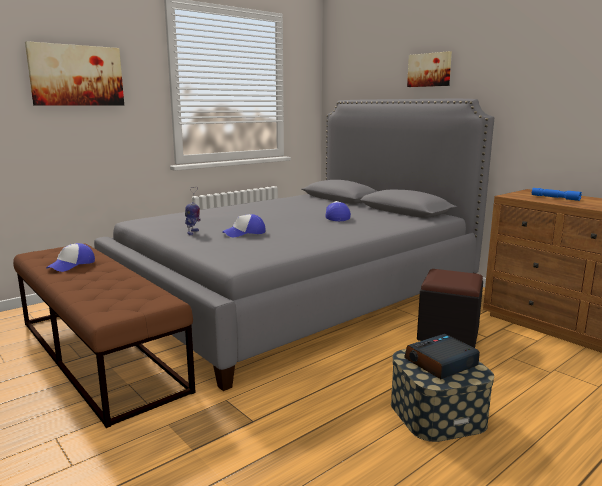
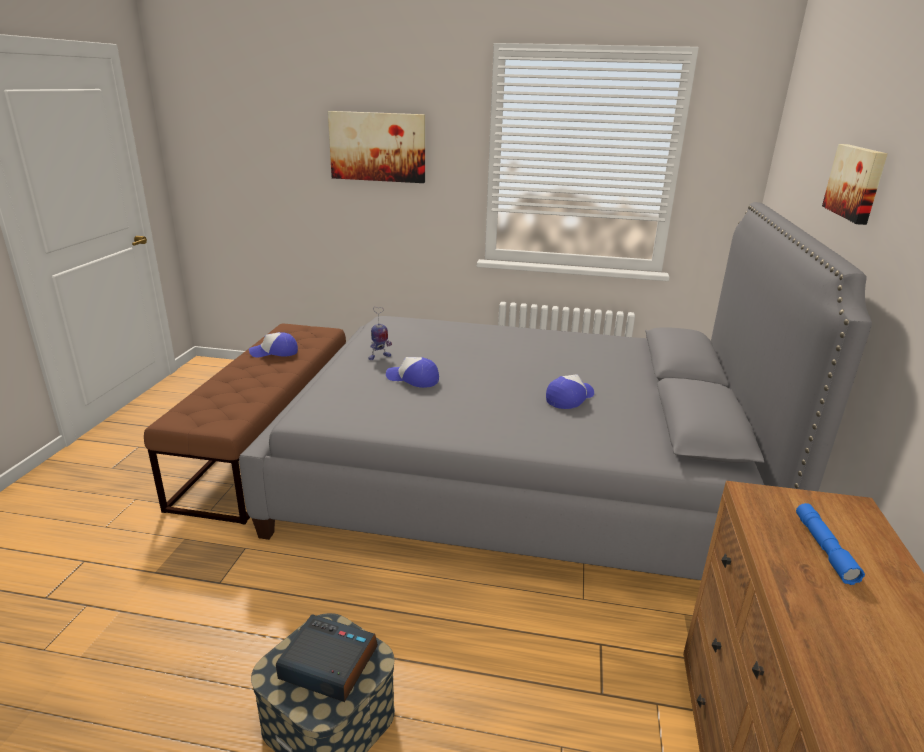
camera: 50 degrees right, 10 degrees up
black ottoman [417,269,483,348] -> none

